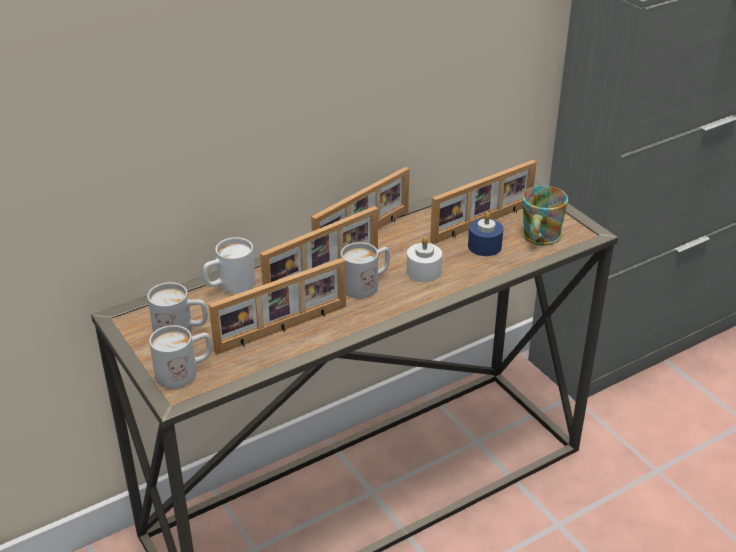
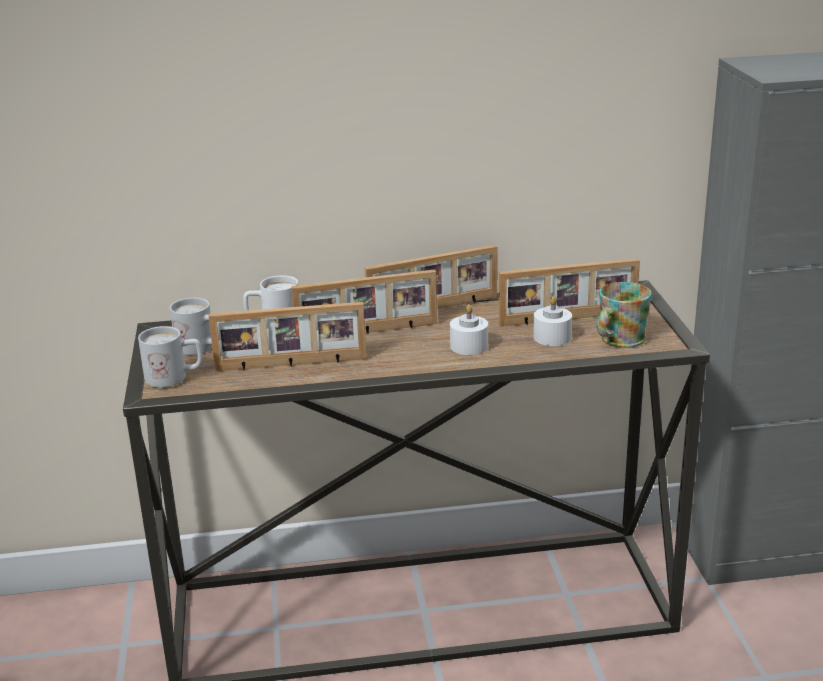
camera: 25 degrees right, 10 degrees down
white mug [341,242,390,299] -> none
blue candle [468,212,504,256] -> white candle [533,296,572,346]

